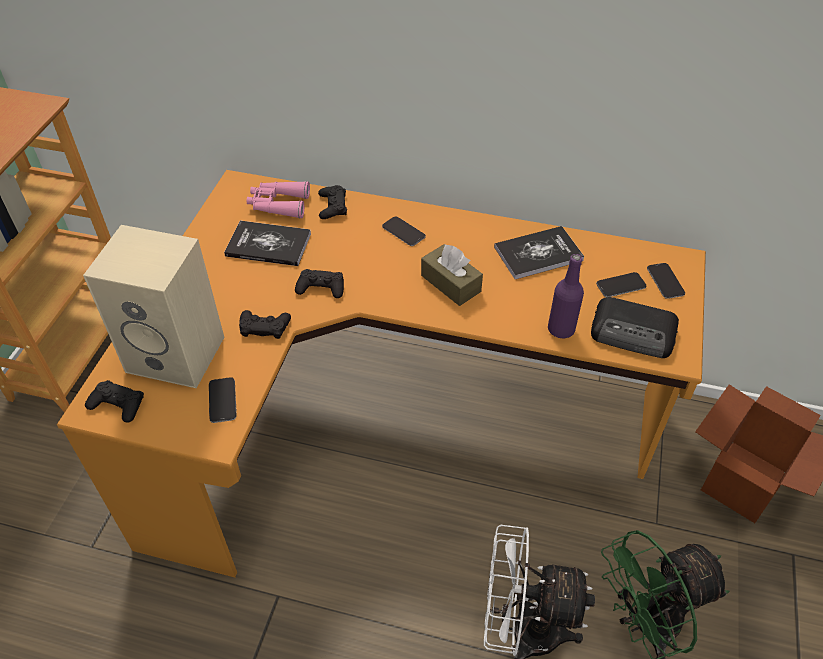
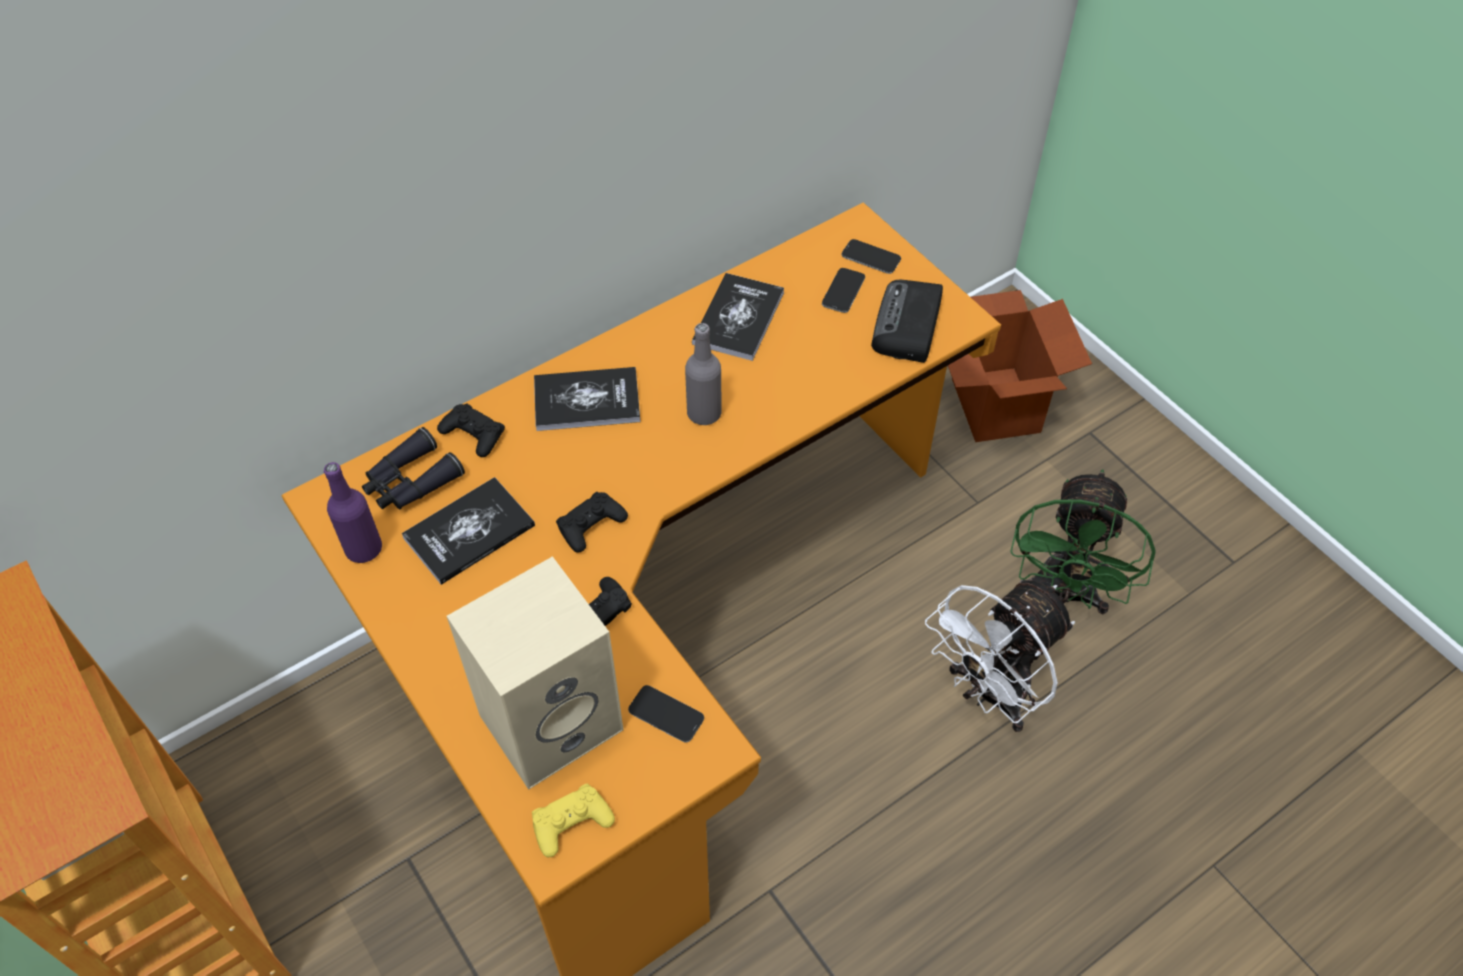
camera: 50 degrees left, 5 degrees up
black game controller [85,380,144,423] -> yellow game controller [532,783,615,857]
pink binoculars [247,181,310,219] -> black binoculars [362,427,465,509]
phone [382,216,426,246] -> book [534,367,641,431]
brown tissue box [421,244,483,306] -> grey bottle [685,323,722,425]
purple bottle [548,254,584,338] -> purple bottle moved to [324,462,382,563]
radio [591,297,679,358] -> radio turned 135 degrees clockwise [871,280,943,363]

